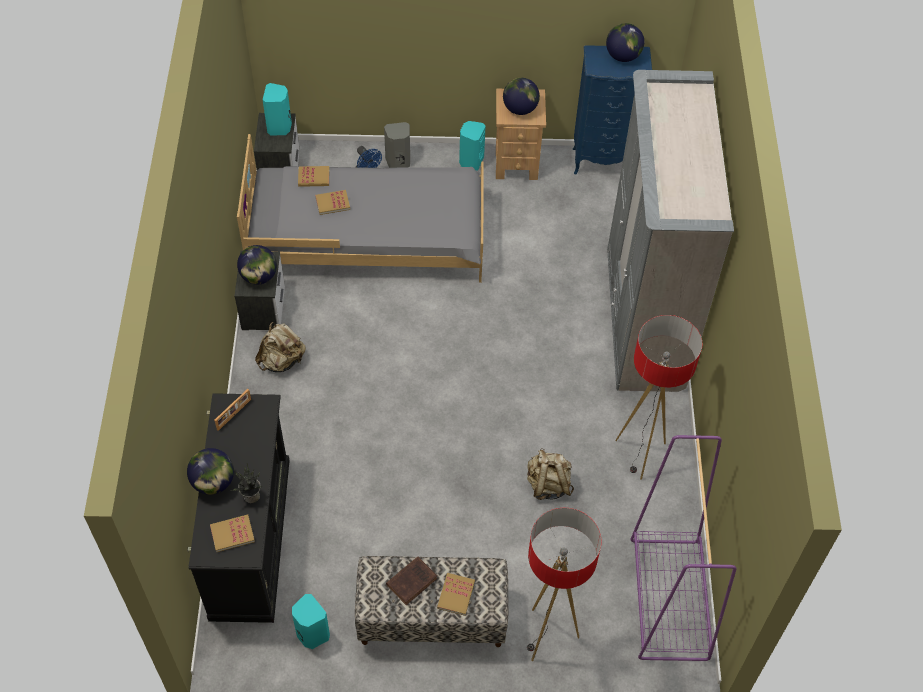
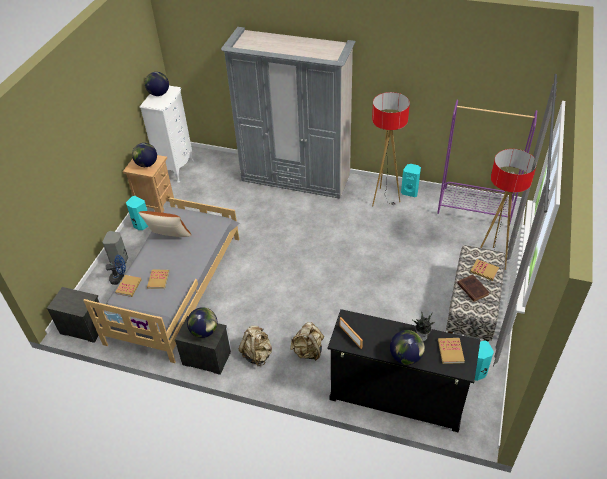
camera: 70 degrees left, 10 degrees down
turquoise speaker [262,83,292,136] -> turquoise speaker moved to [401,164,421,197]
beige backpack [527,448,574,500] -> beige backpack moved to [290,322,324,361]
blue dresser [573,45,652,174] -> white dresser [140,86,194,183]
none -> brown pillow [138,211,192,237]

